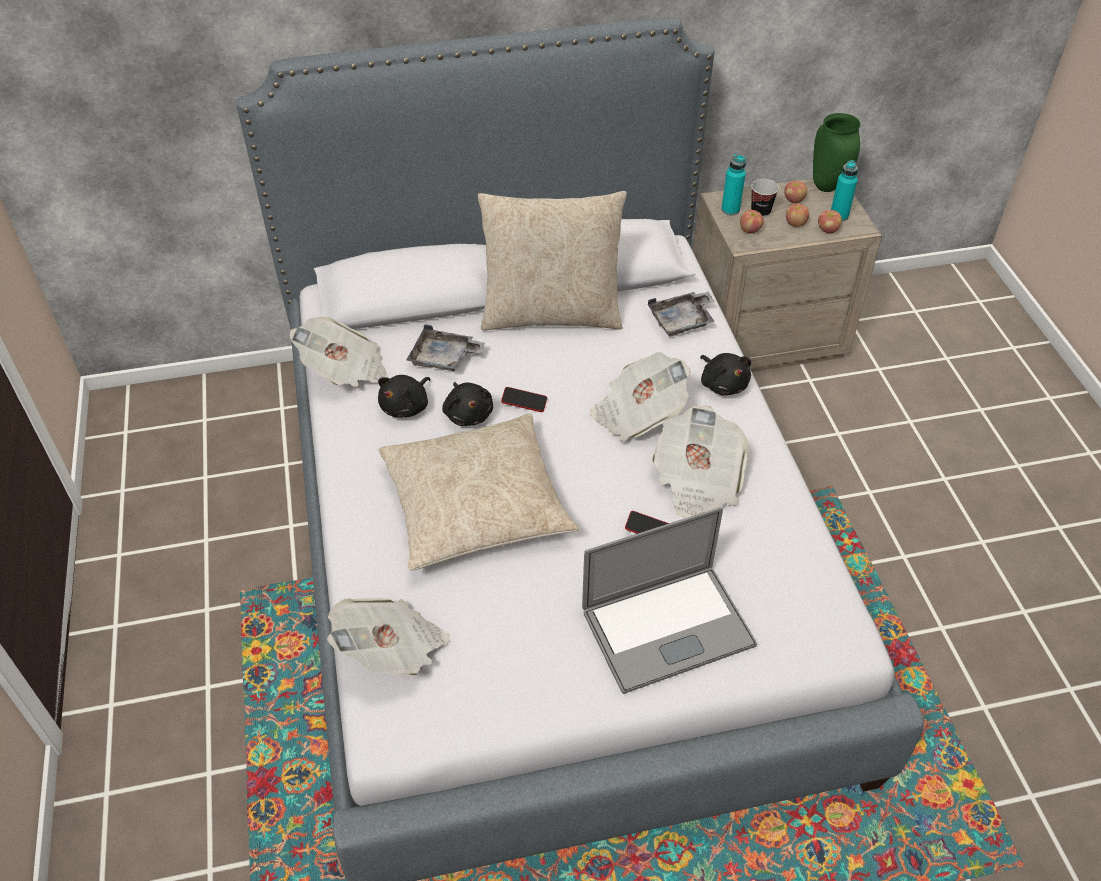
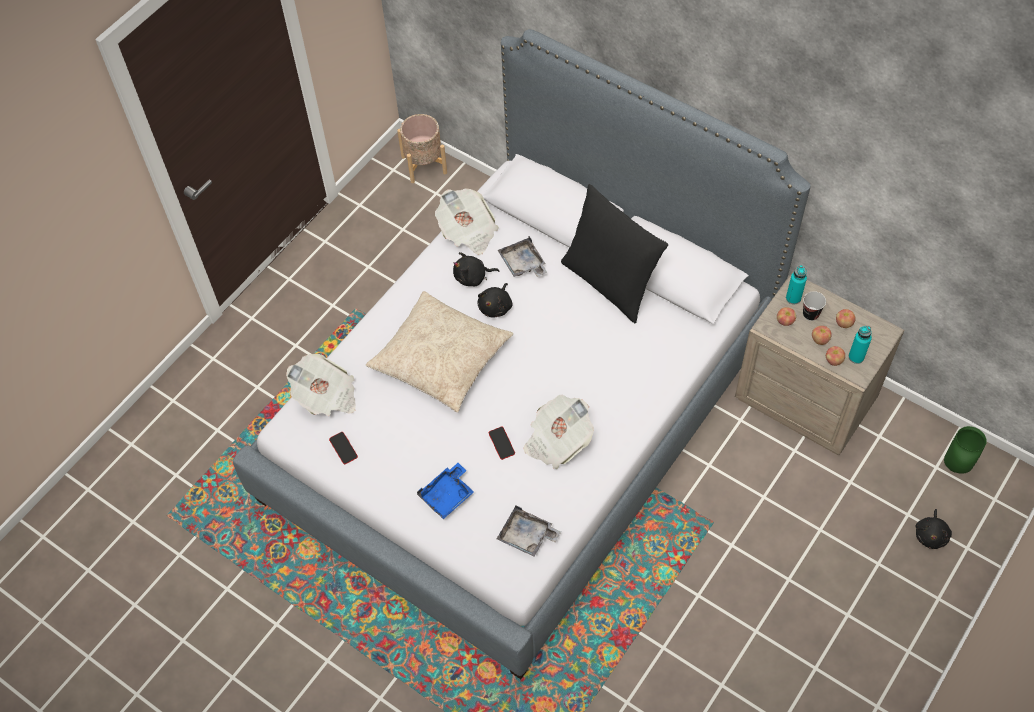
camera: 50 degrees right, 10 degrees up
beige pillow [478,191,627,331] -> black pillow [561,184,668,323]
phone [501,387,547,412] -> phone moved to [329,432,358,464]
laptop [582,507,757,694] -> blue tray [417,463,474,519]
newspaper [590,352,691,442] -> none
grey tray [648,292,714,336] -> grey tray moved to [497,505,561,556]
black plush toy [700,353,751,395] -> black plush toy moved to [916,509,952,549]
green vase [813,113,860,192] -> green vase moved to [944,426,987,473]
none -> beige planter [397,114,447,183]

